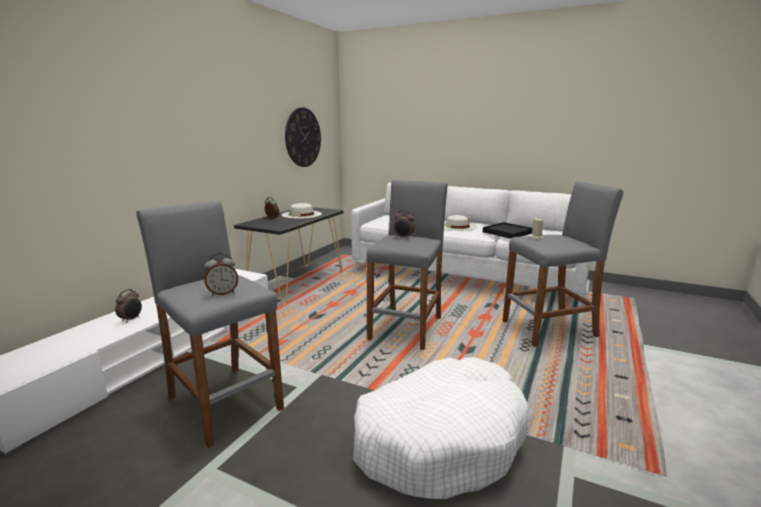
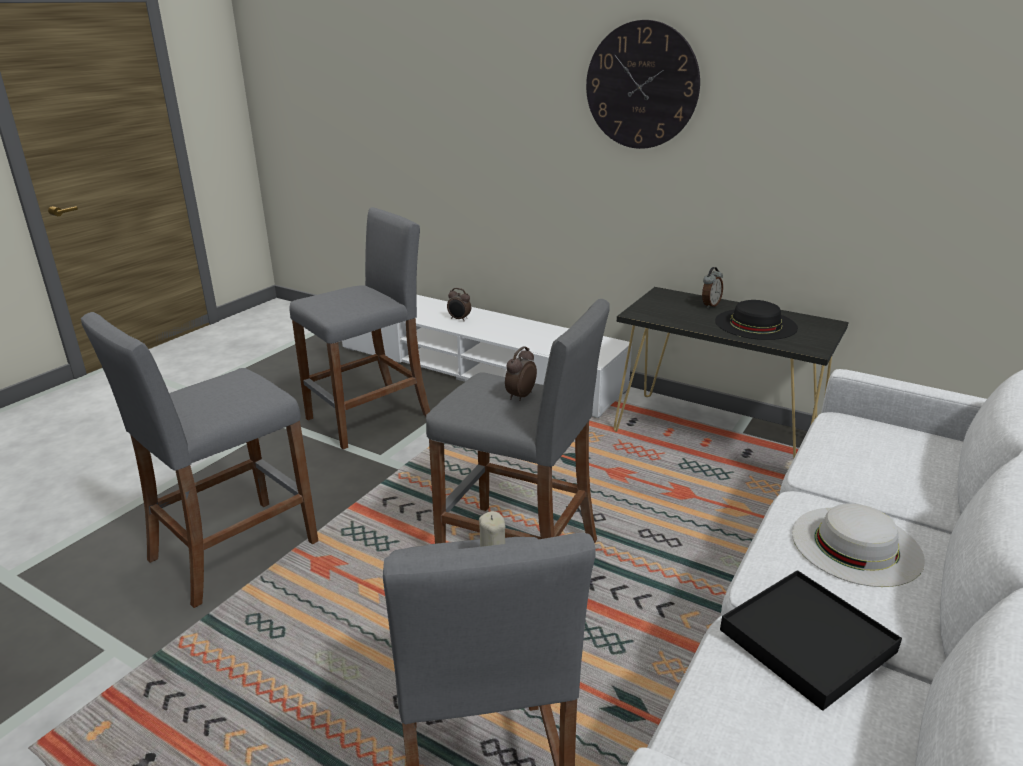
camera: 95 degrees right, 10 degrees up
alarm clock [204,253,238,296] -> none
white hat [282,203,322,219] -> black hat [715,300,798,340]
wall clock [285,107,321,167] -> wall clock moved to [586,20,700,149]
white dog bed [353,357,528,499] -> grey stool [81,312,318,608]

